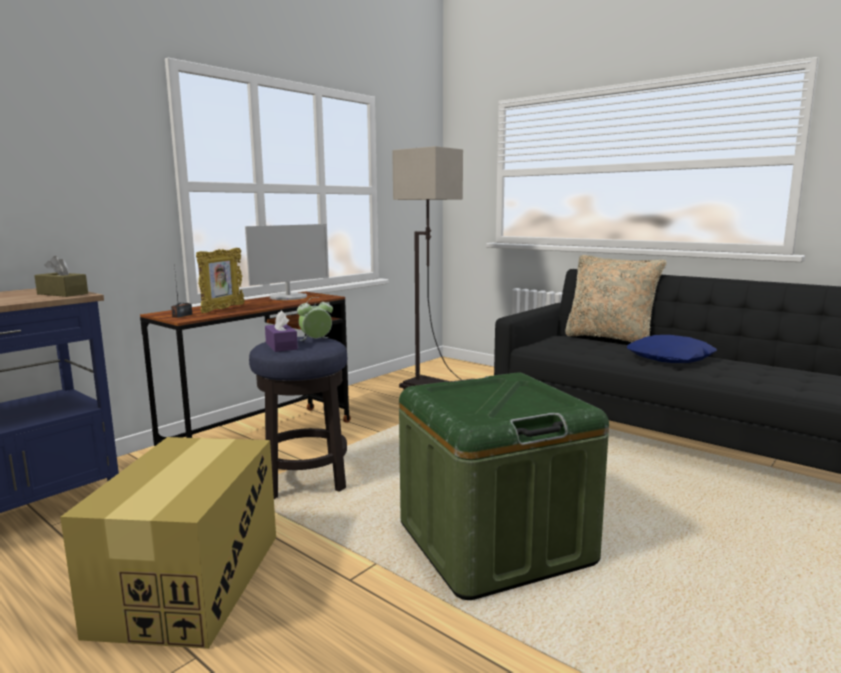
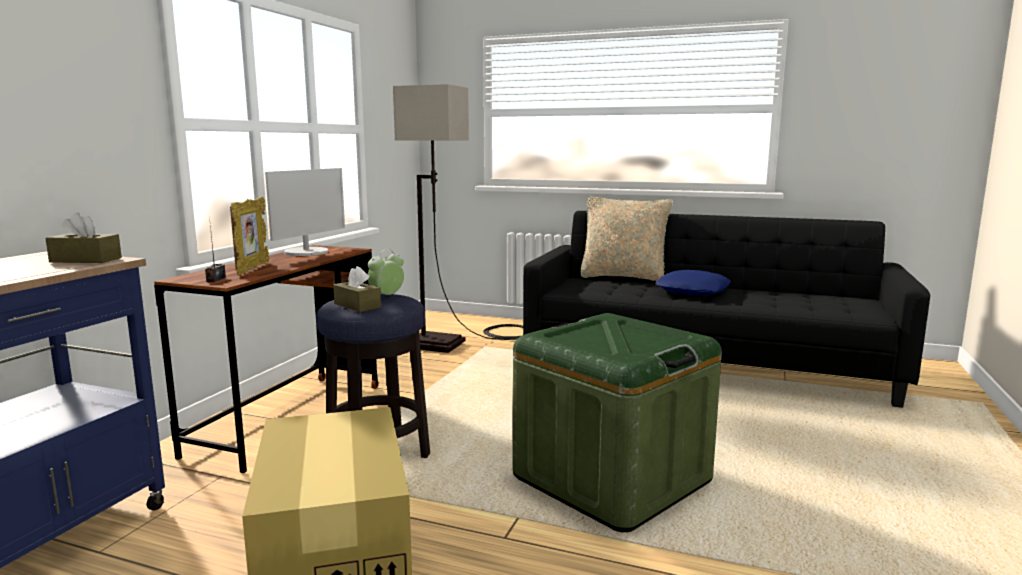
camera: 20 degrees left, 0 degrees up
purple tissue box [265,311,298,352] -> brown tissue box [333,266,381,312]

